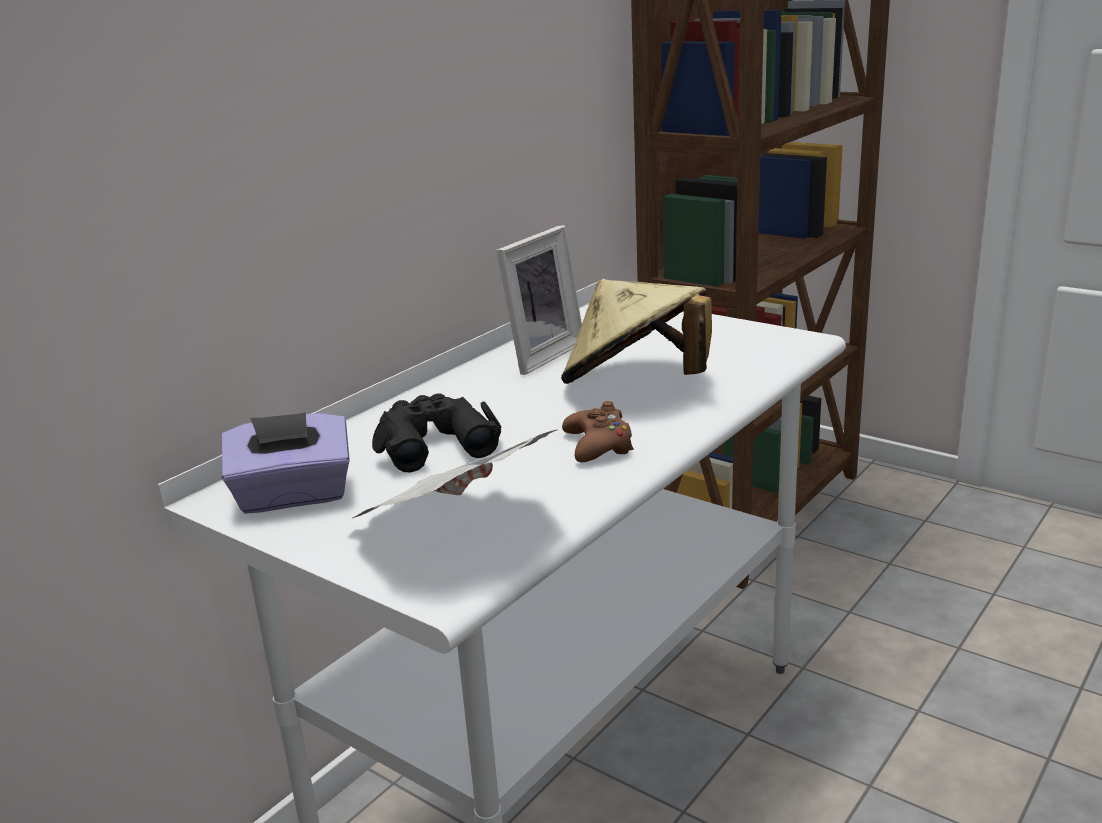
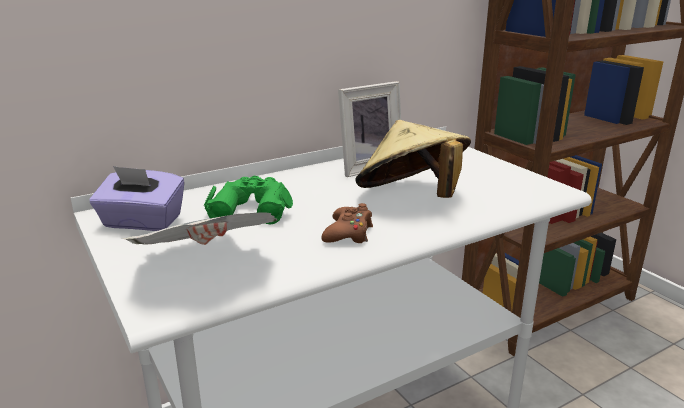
camera: 20 degrees right, 0 degrees up
black binoculars [372,393,502,472] -> green binoculars [204,176,293,224]

